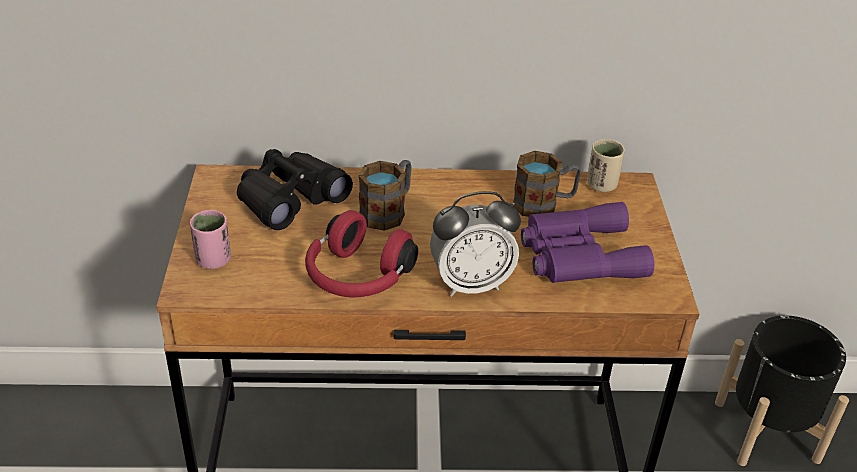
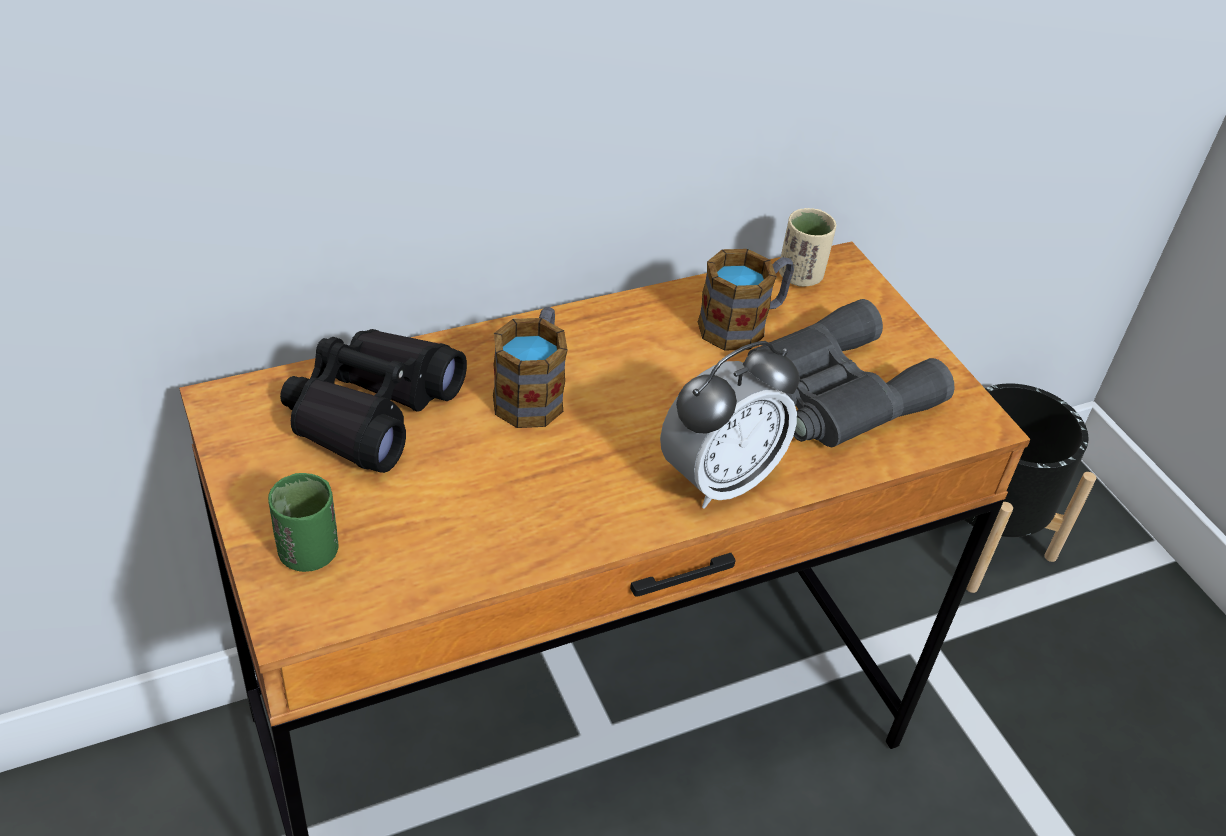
camera: 25 degrees left, 5 degrees up
pink cup [190,210,231,269] -> green cup [268,473,339,572]
red headphones [305,210,418,298] -> none
purple binoculars [521,202,654,283] -> grey binoculars [747,299,954,447]

